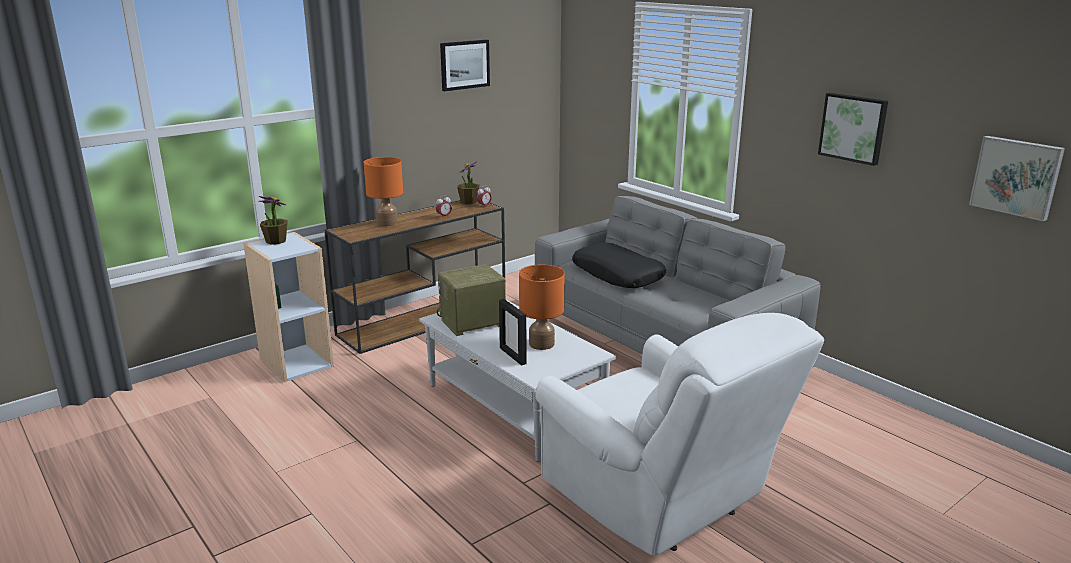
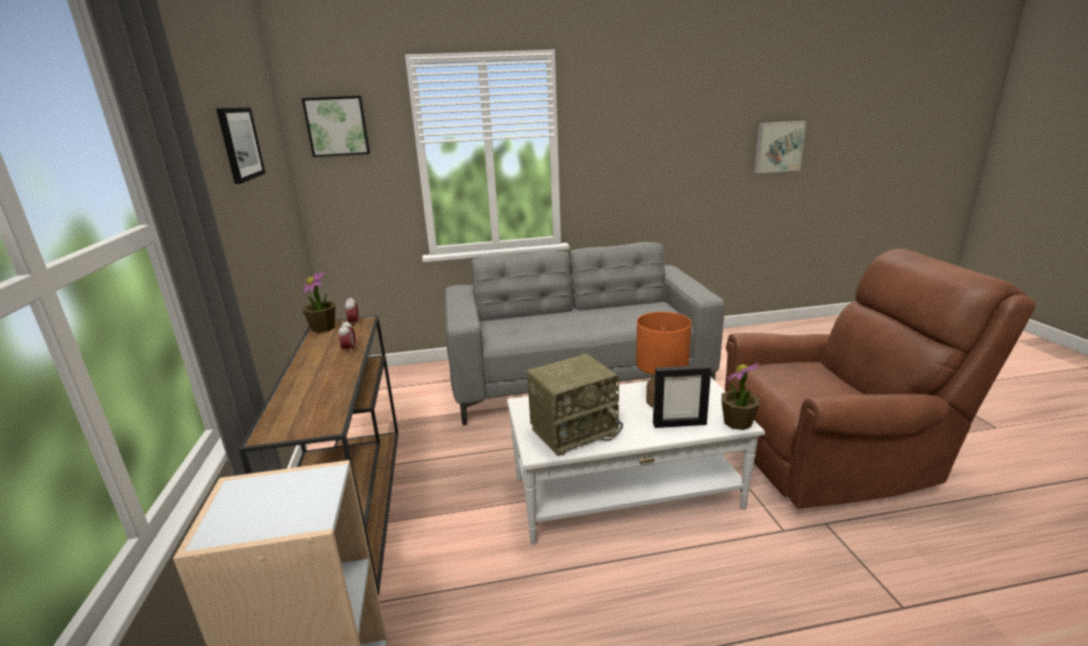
camera: 60 degrees left, 0 degrees up
potted plant [259,196,288,245] -> potted plant moved to [721,363,759,430]
orange table lamp [364,157,403,226] -> none
radio [437,264,506,336] -> radio turned 120 degrees counterclockwise [527,354,623,456]
white armchair [535,313,824,555] -> brown armchair [725,248,1036,509]
black pillow [572,243,666,288] -> none
picture [818,93,888,166] -> picture moved to [302,96,370,157]

